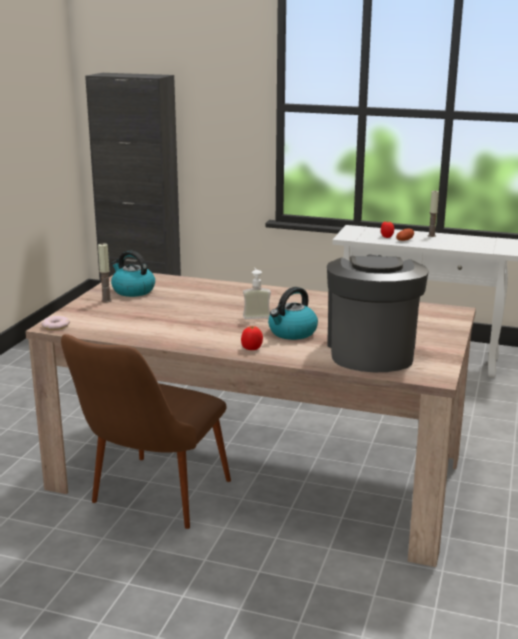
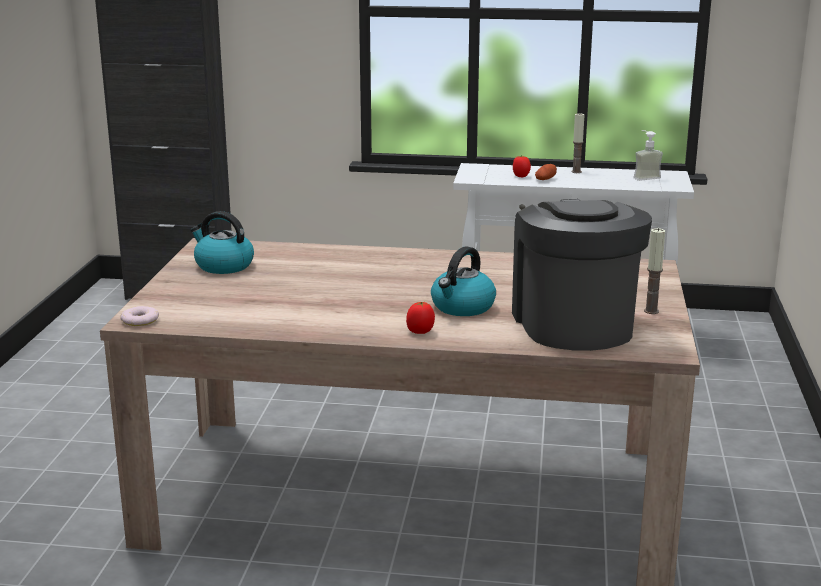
camera: 10 degrees left, 0 degrees up
brown chair [61,334,231,529] -> none
candle [98,243,112,303] -> candle moved to [644,228,665,314]
soap dispenser [243,267,271,319] -> soap dispenser moved to [634,130,663,181]

